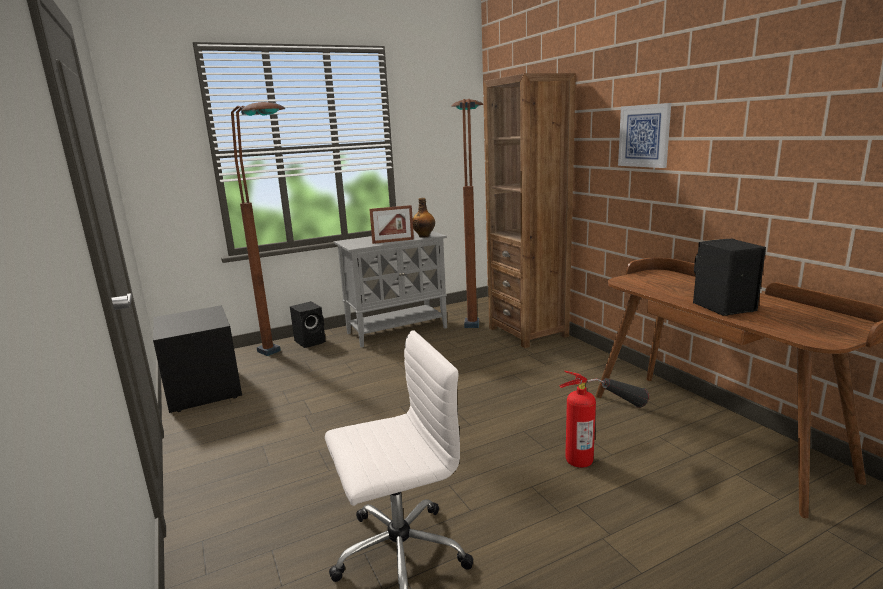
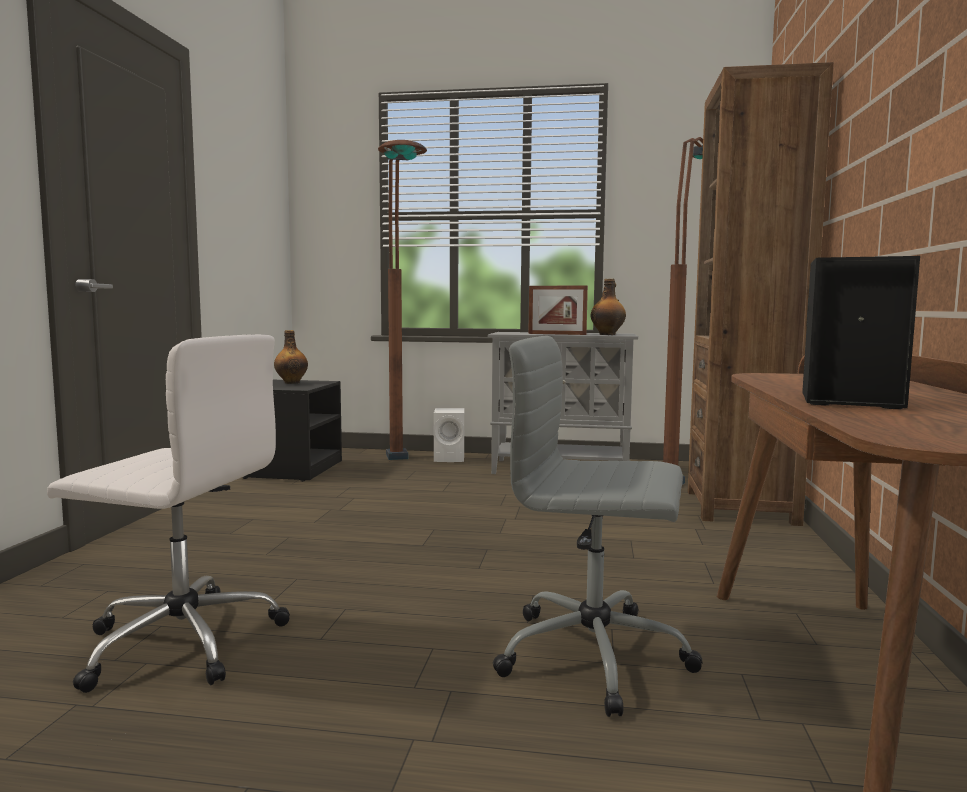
camera: 35 degrees right, 10 degrees down
black speaker [290,301,326,348] -> white speaker [434,408,464,462]
fire extinguisher [559,371,649,468] -> grey office chair [493,336,703,717]
picture [618,103,671,168] -> none
none -> bottle [274,330,308,384]

